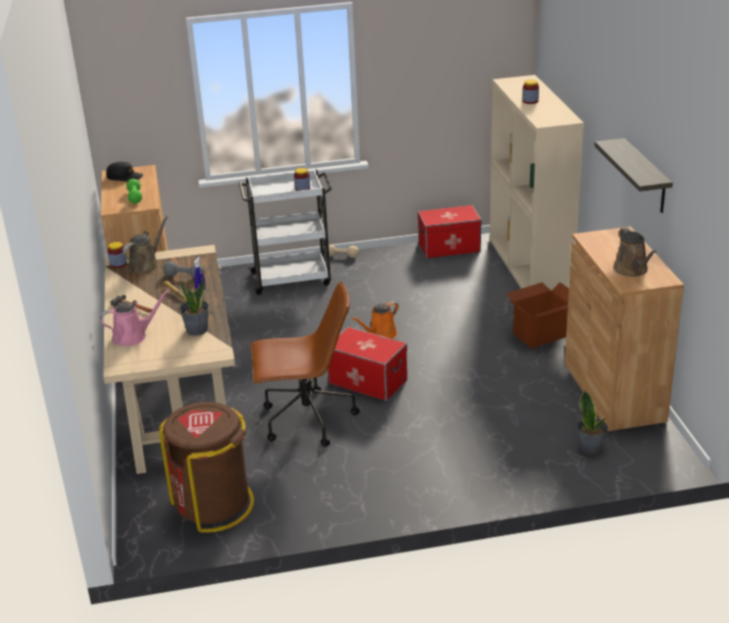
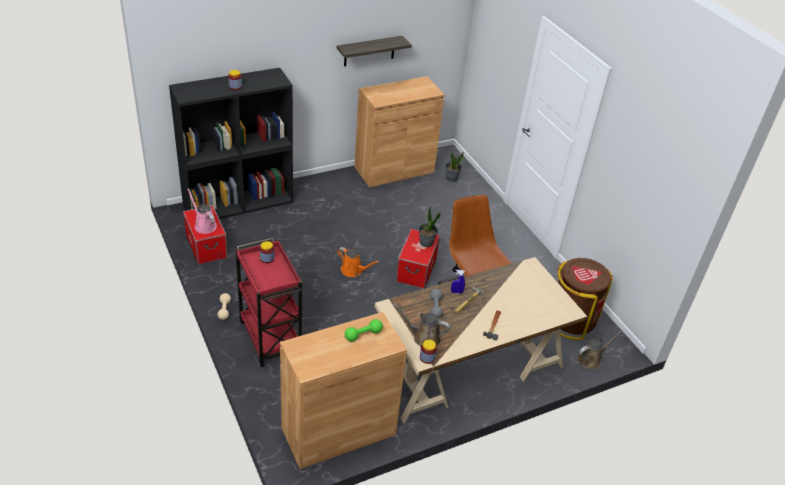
camera: 110 degrees left, 10 degrees up
pink watering can [100,289,170,346] -> pink watering can moved to [187,188,217,234]
black cap [106,162,144,182] -> none
potted plant [179,277,209,336] -> potted plant moved to [419,205,441,247]
white cart [239,169,332,295] -> red cart [235,238,302,367]
beige bookcase [490,75,584,291] -> black bookcase [169,68,293,219]
cardboard box [506,282,569,349] -> none
brown watering can [614,228,657,277] -> brown watering can moved to [577,330,623,369]

